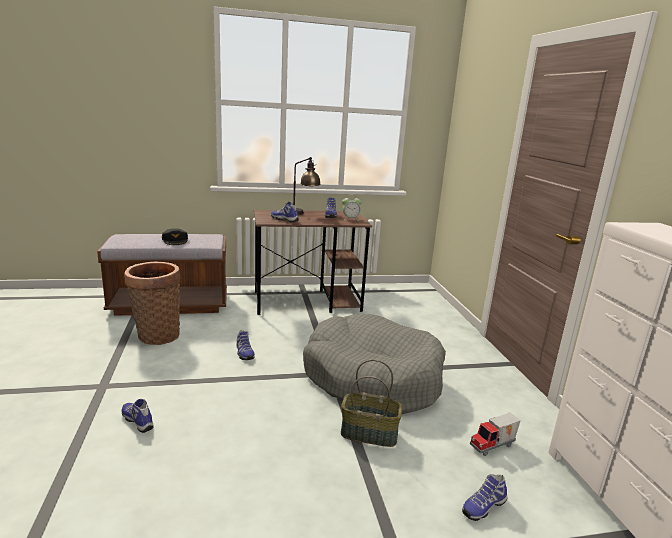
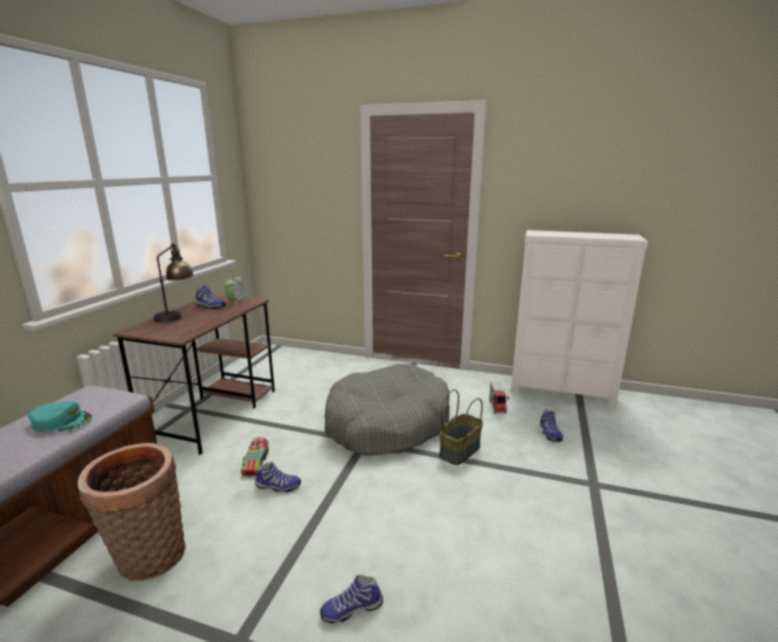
camera: 60 degrees left, 0 degrees up
black cap [162,228,188,245] -> turquoise cap [28,401,92,432]
shoe [271,202,299,223] -> none
none -> toy truck [241,437,269,477]

